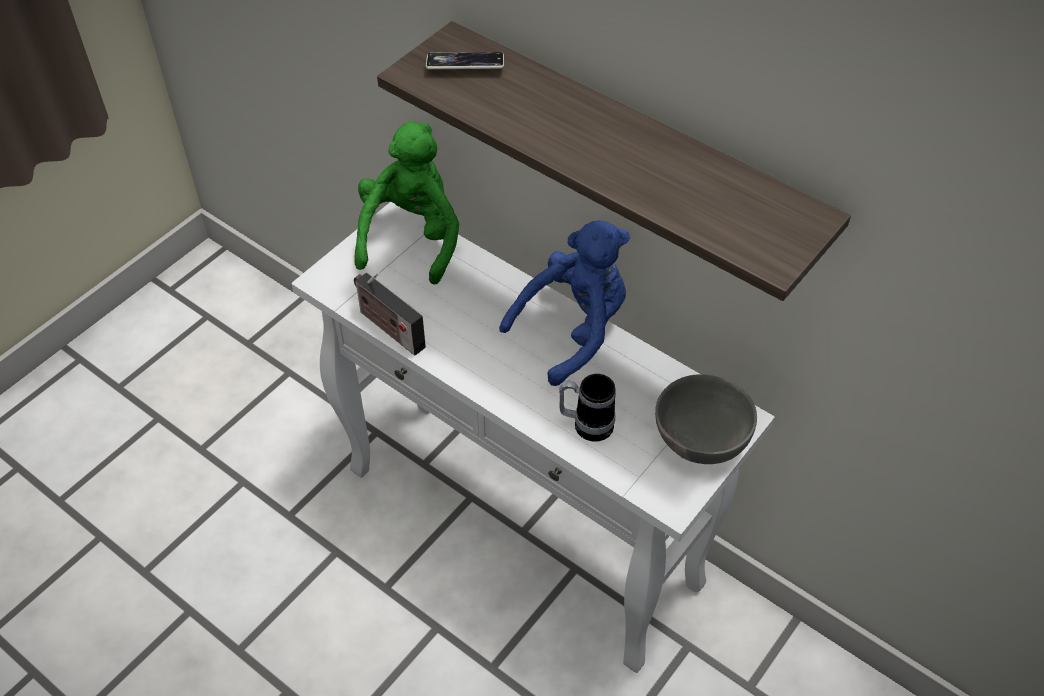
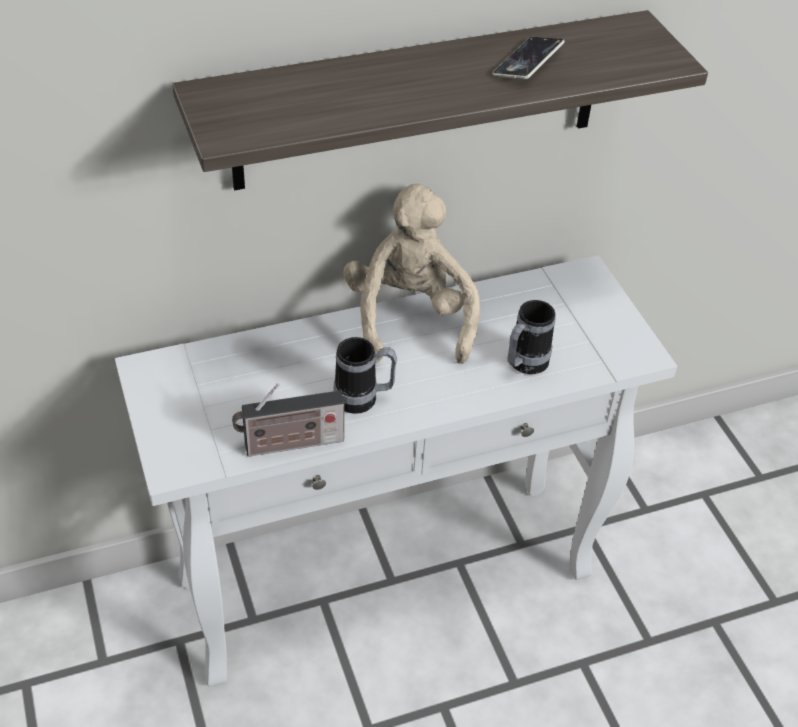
camera: 60 degrees left, 5 degrees down
green plush toy [354,122,459,285] -> none
phone [426,52,504,69] -> phone moved to [493,37,565,79]
blue plush toy [499,220,630,386] -> beige plush toy [343,184,480,364]
grey bowl [655,374,757,464] -> none
none -> mug [334,337,397,414]

